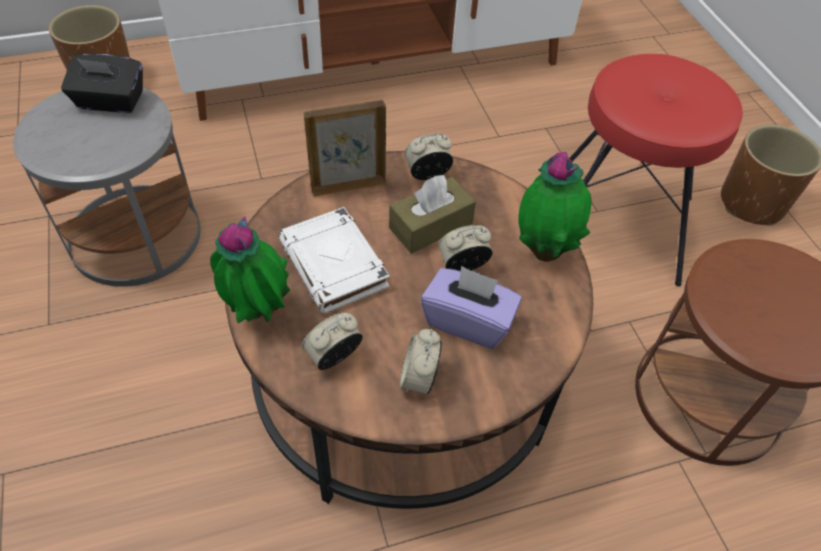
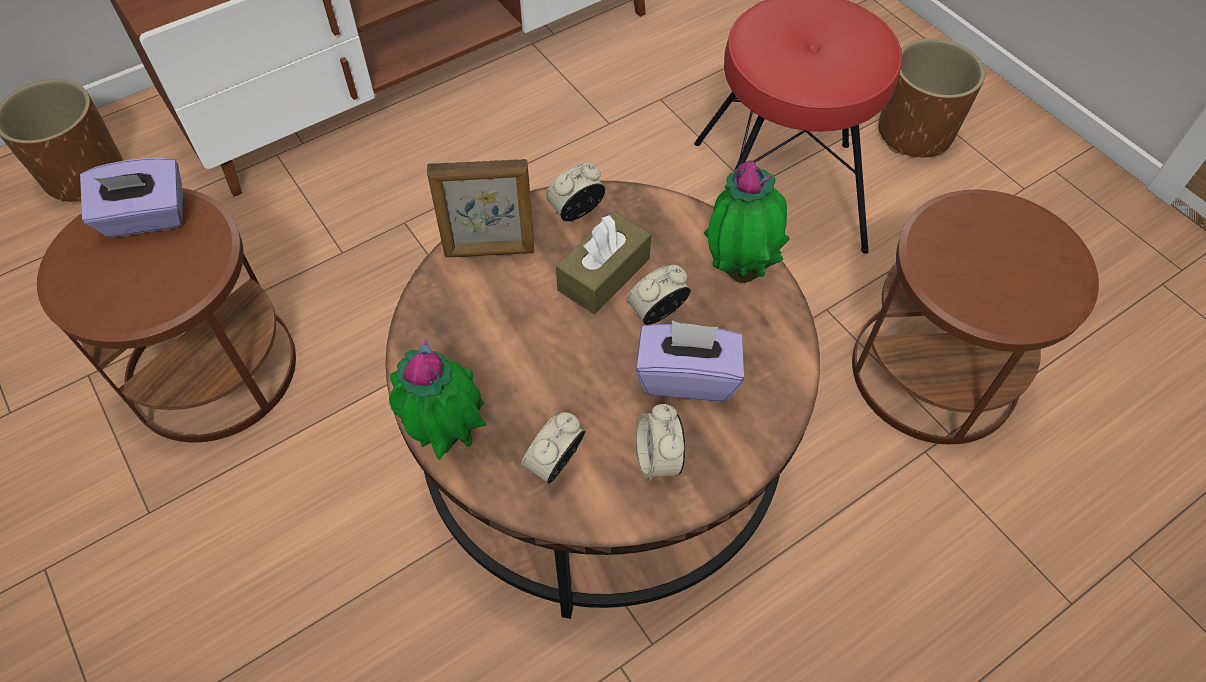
camera: 15 degrees left, 5 degrees up
grey side table [13,88,201,287] -> brown side table [37,188,296,442]
black tissue box [61,54,143,113] -> purple tissue box [80,158,183,237]
white book [279,207,390,314] -> none
picture frame [304,100,386,197] -> picture frame turned 150 degrees counterclockwise [427,159,534,258]

